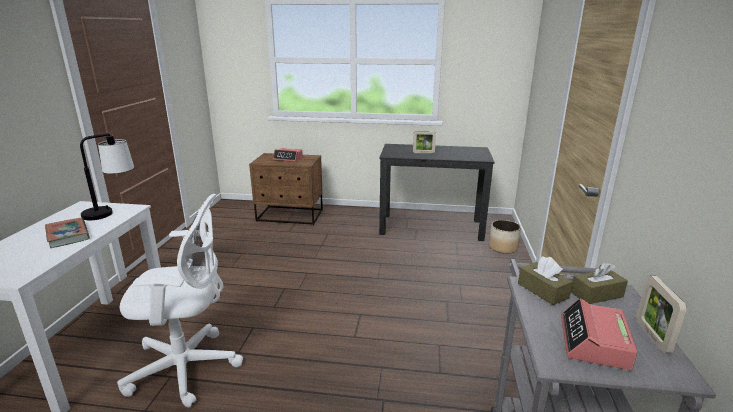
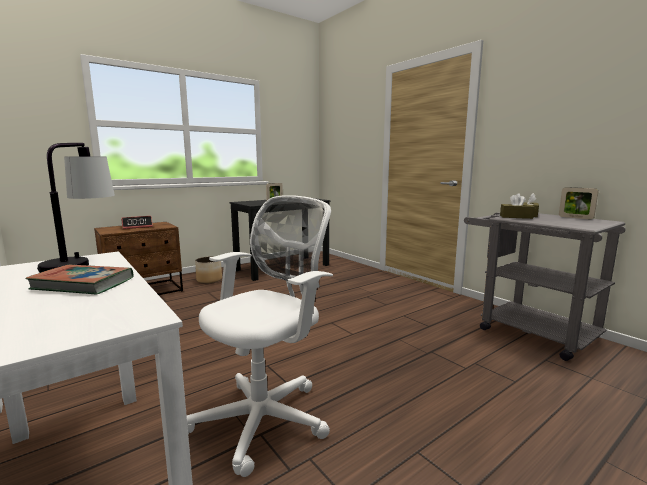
camera: 45 degrees left, 10 degrees down
planter [489,220,521,254] -> planter moved to [195,256,222,284]
alarm clock [561,298,638,370] -> none

